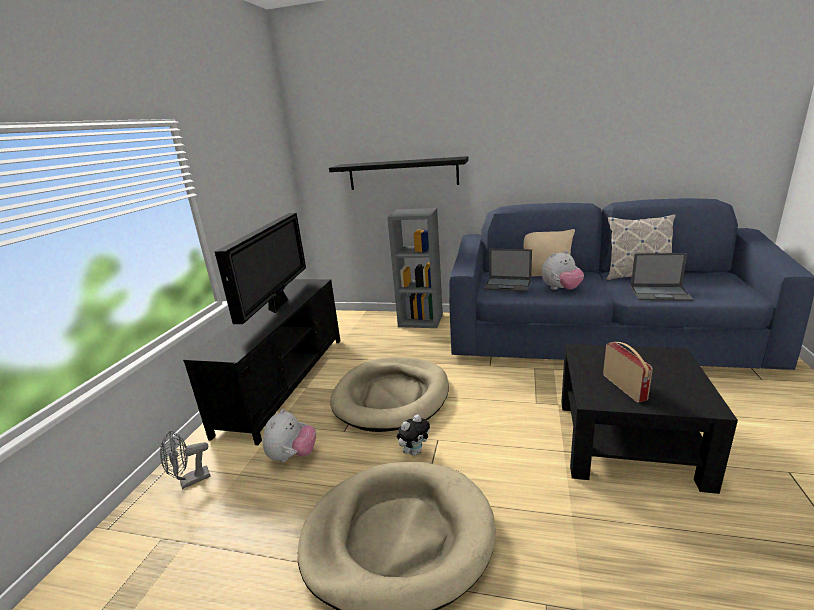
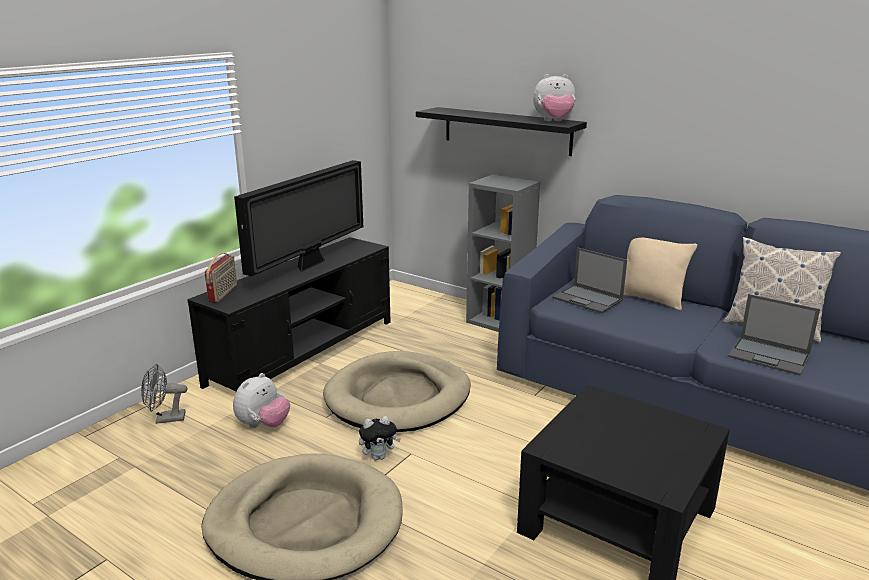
camera: 20 degrees right, 0 degrees up
plush toy [542,250,584,290] -> plush toy moved to [533,74,576,121]
radio [603,342,653,403] -> radio moved to [205,253,237,303]

